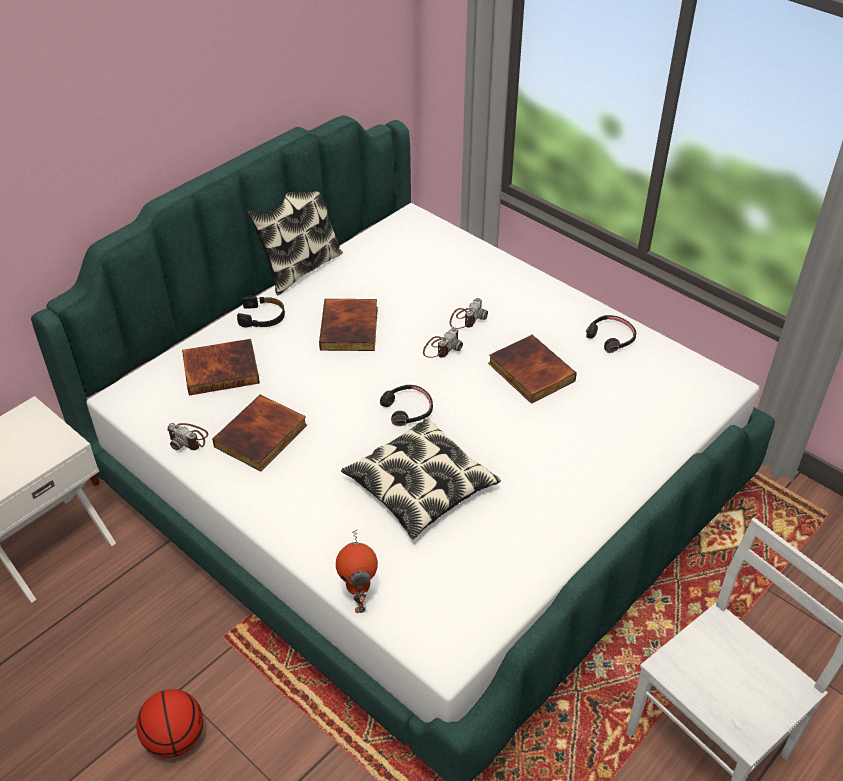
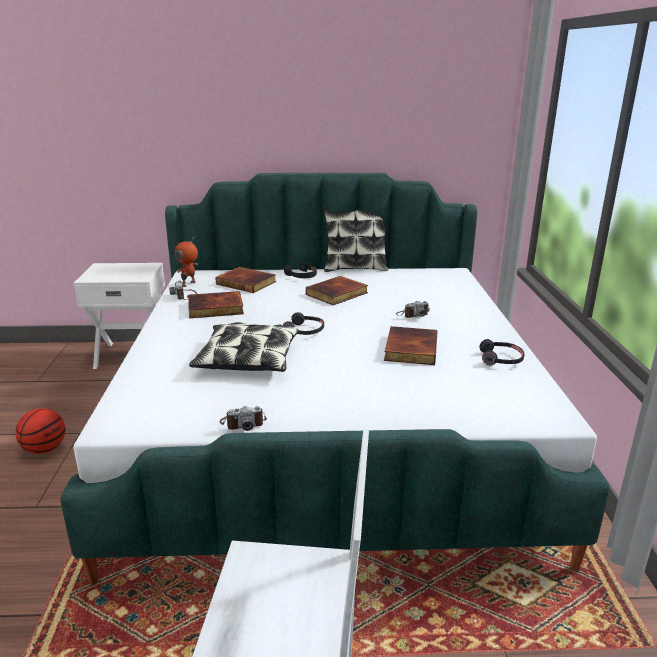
camera: 45 degrees right, 20 degrees down
toy robot [336,529,378,613] -> toy robot moved to [174,237,198,287]
camera [423,328,463,358] -> camera moved to [220,406,267,431]

